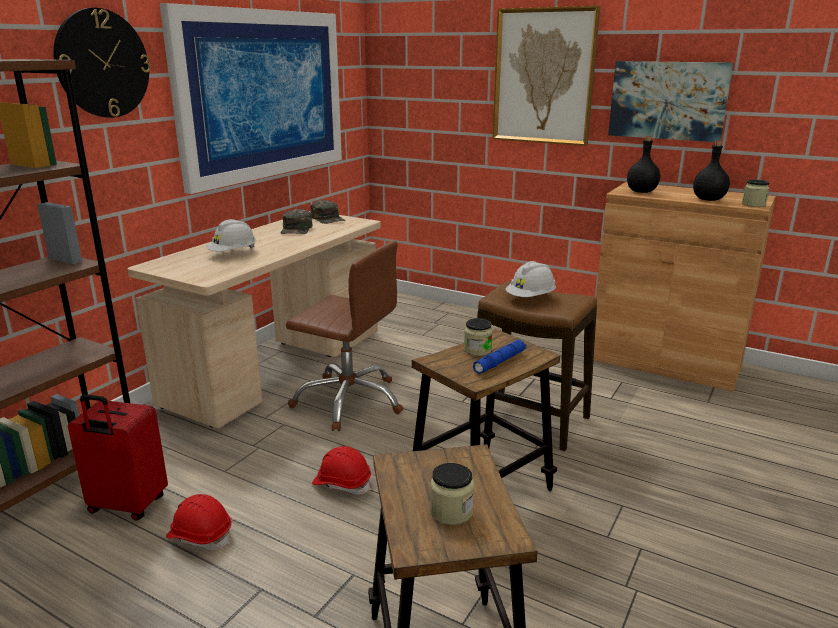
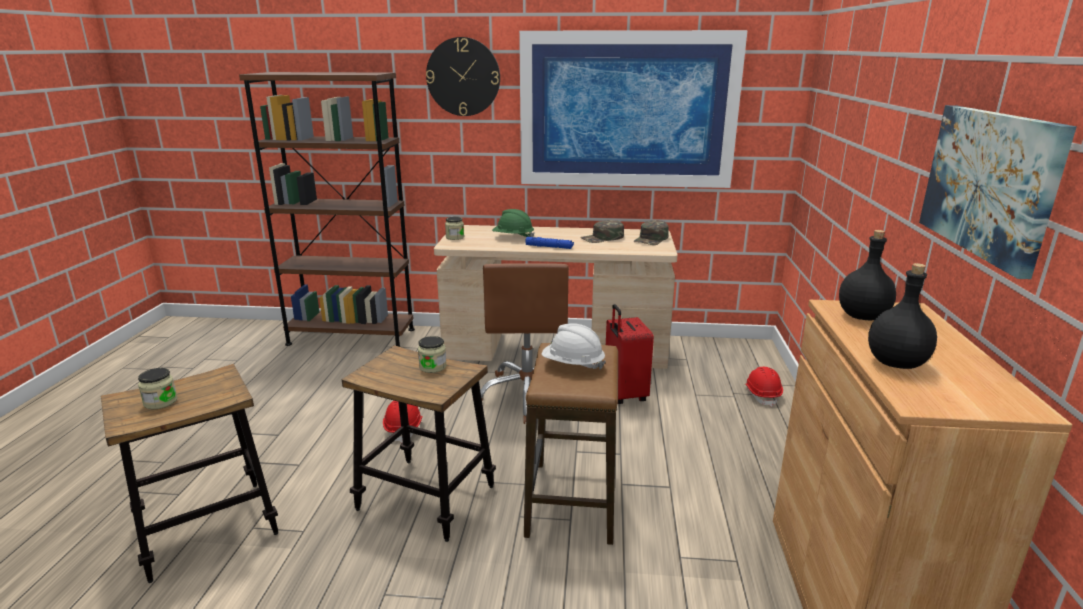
camera: 65 degrees right, 0 degrees up
red suitcase [68,394,168,521] -> red suitcase moved to [606,304,654,404]
red hard hat [166,494,232,550] -> red hard hat moved to [745,367,783,407]
white hard hat [206,219,256,251] -> green hard hat [492,209,535,237]
blue flashlight [473,340,527,374] -> blue flashlight moved to [525,237,574,249]
picture [493,6,600,146] -> none
jar [742,179,770,207] -> jar moved to [445,217,464,240]

